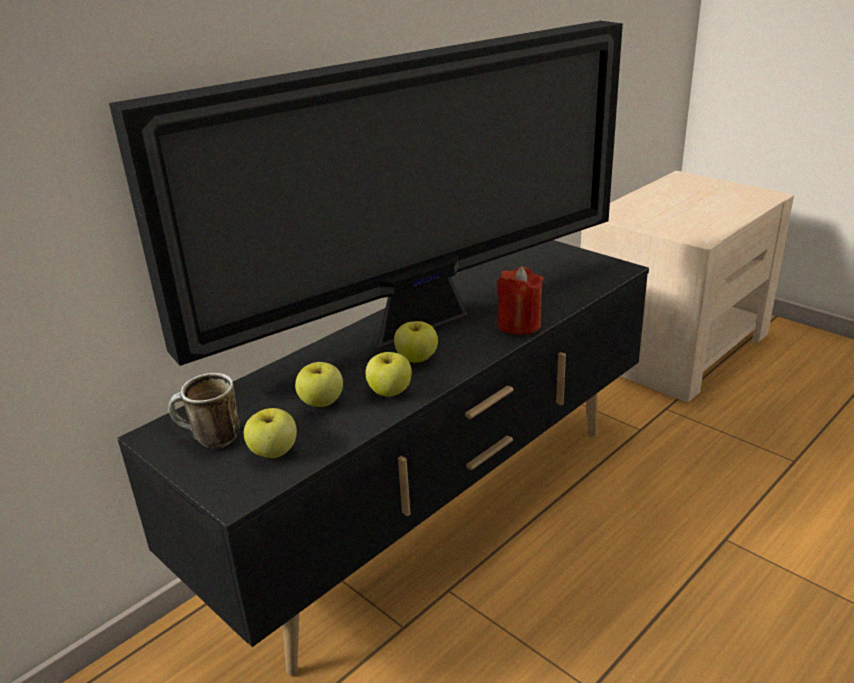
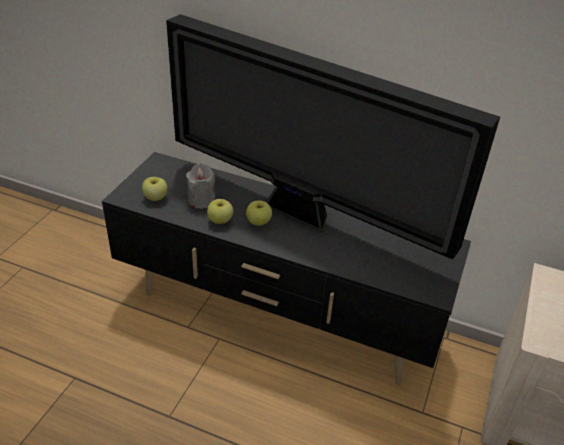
camera: 65 degrees right, 10 degrees up
mug [168,373,239,449] -> none
apple [295,362,343,407] -> grey candle [186,164,215,209]
red candle [497,267,543,335] -> none

